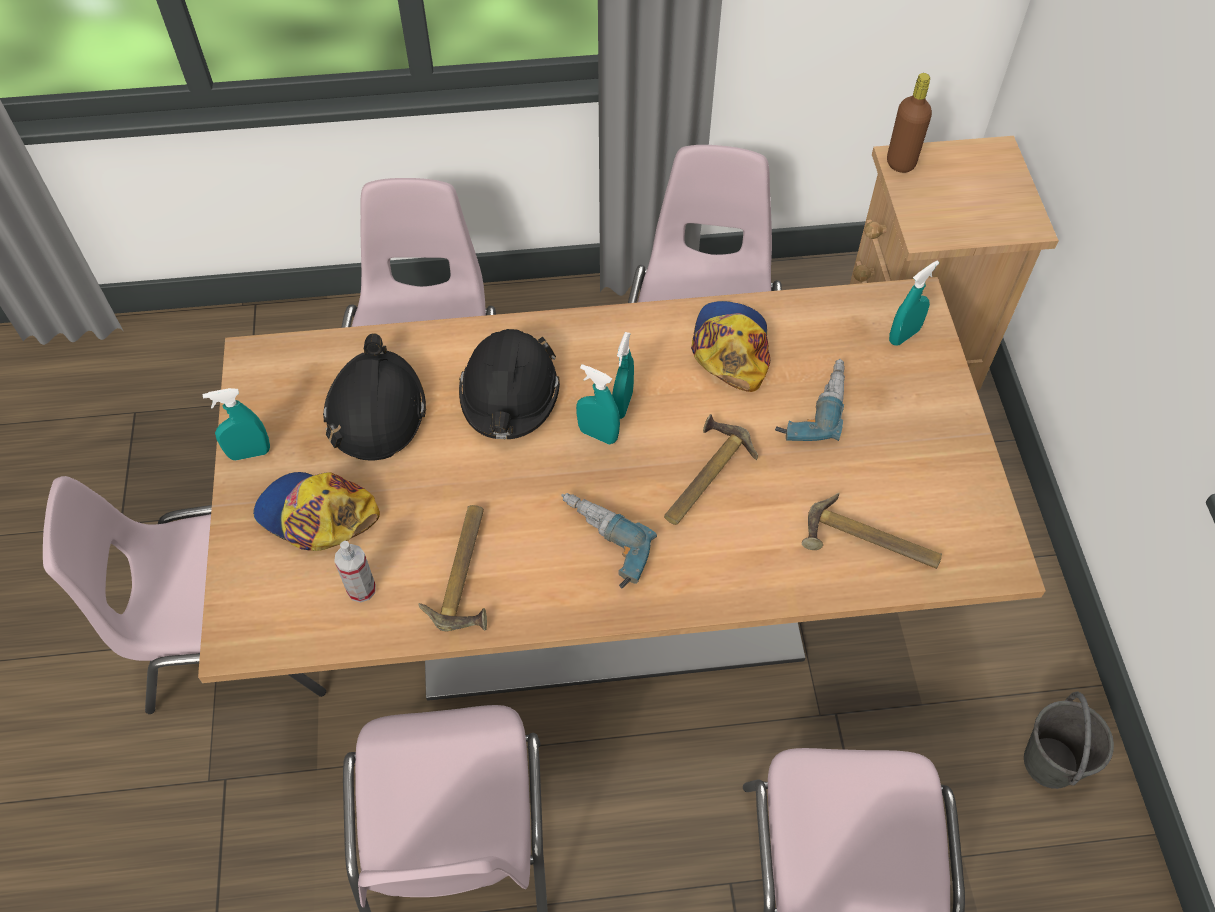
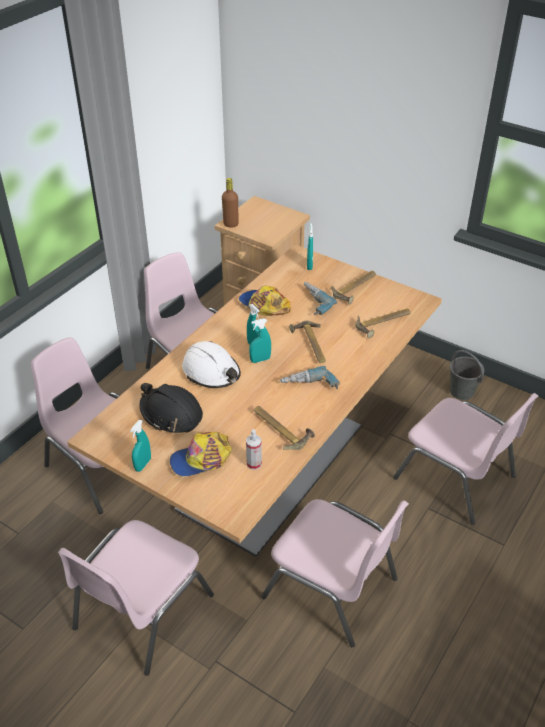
camera: 50 degrees left, 15 degrees down
black hard hat [459,329,560,440] -> white hard hat [182,341,241,388]
none -> hammer [332,271,376,304]

